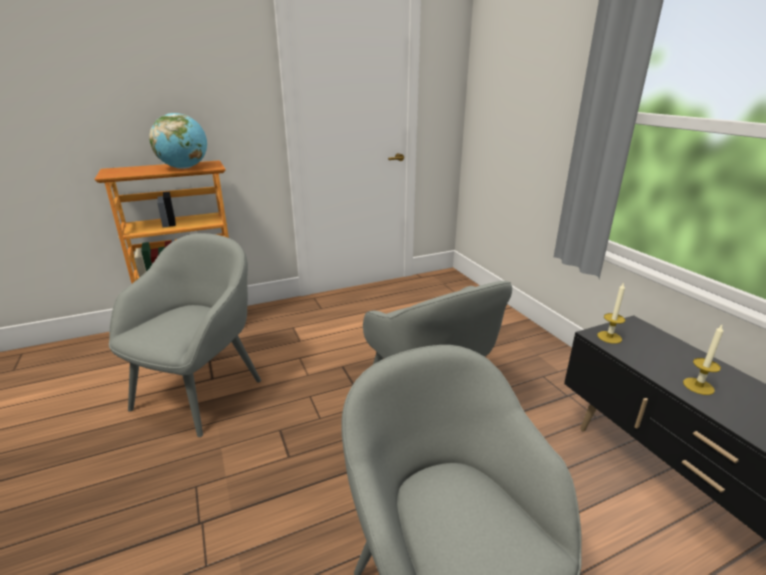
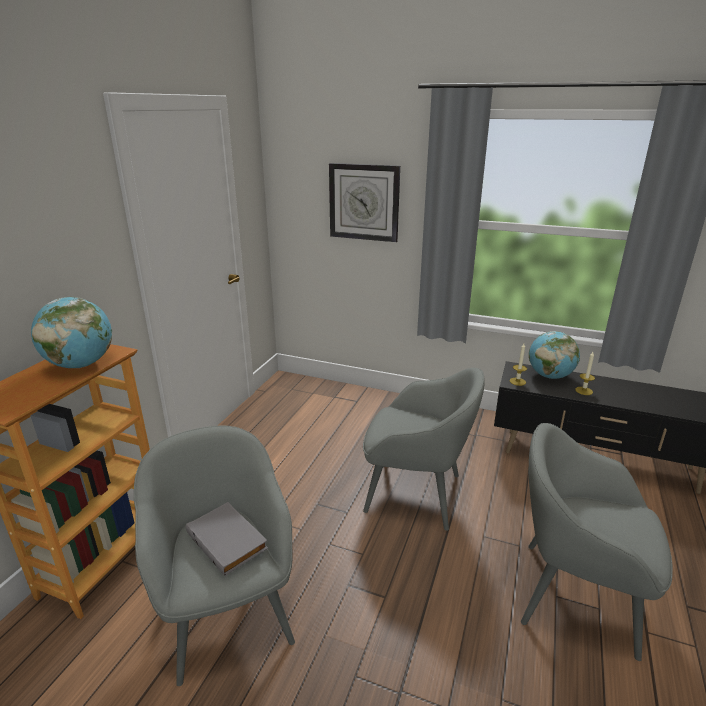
camera: 45 degrees left, 0 degrees up
none -> grey book [186,502,268,576]
none -> wall clock [329,163,400,242]
none -> globe [529,331,580,379]

